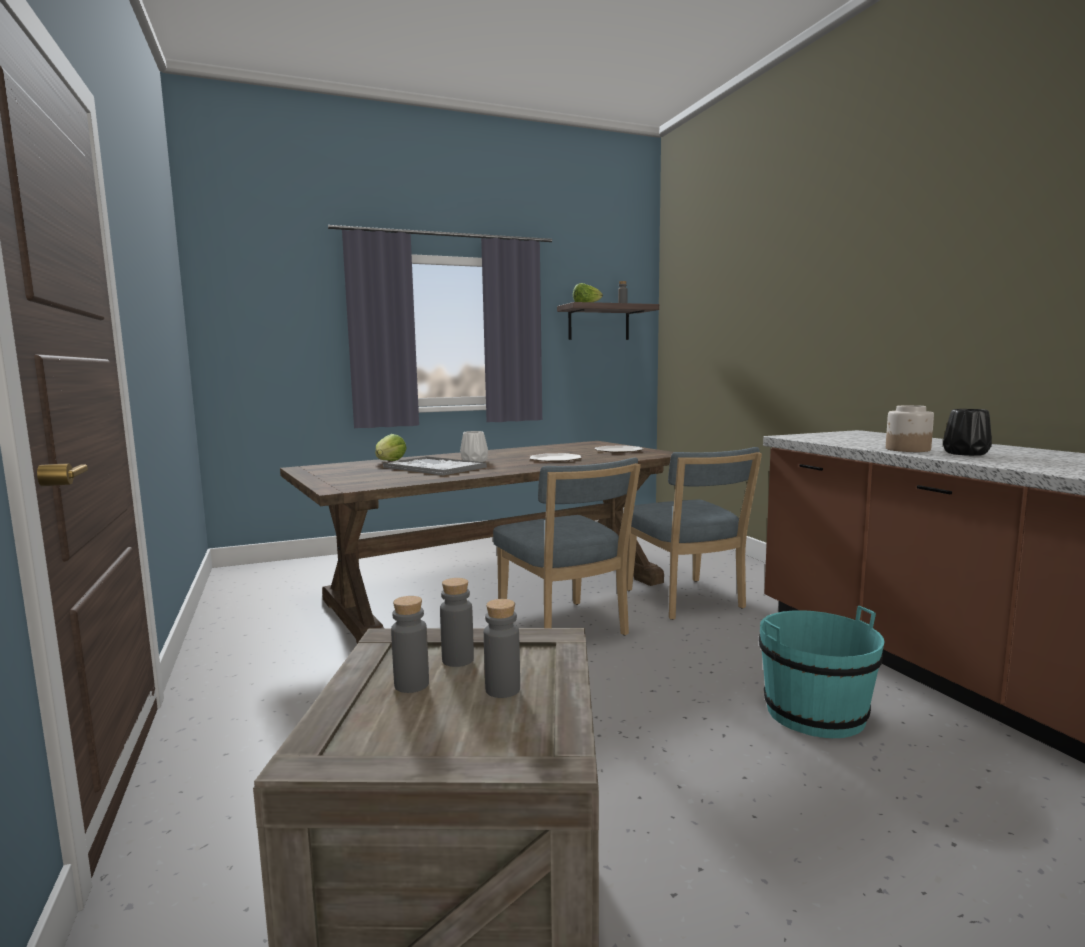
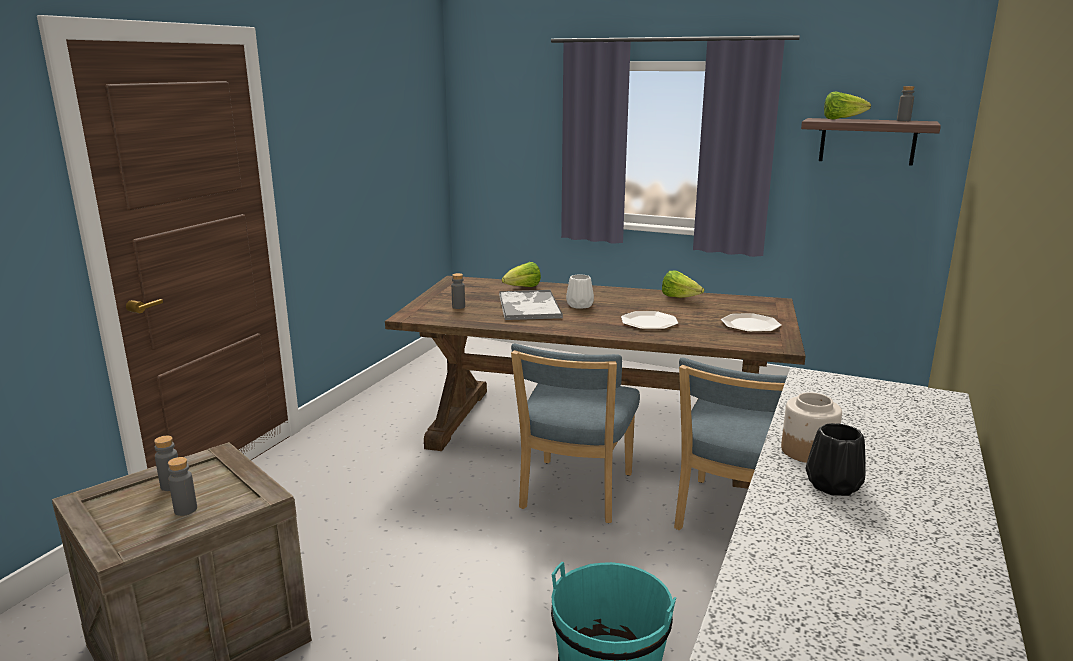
camera: 45 degrees right, 10 degrees up
grey bottle [440,578,474,667] -> grey bottle moved to [451,273,465,309]
none -> lettuce [662,271,704,298]

